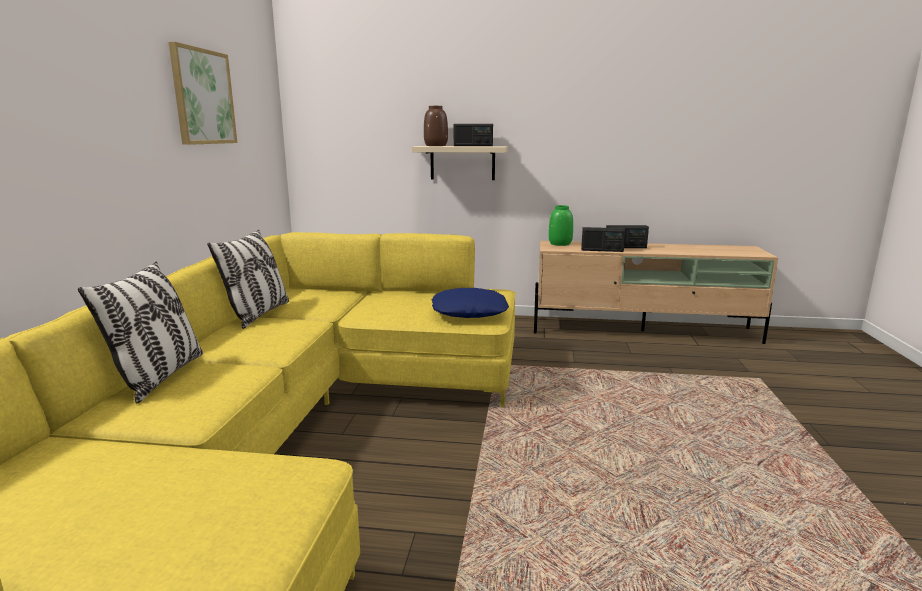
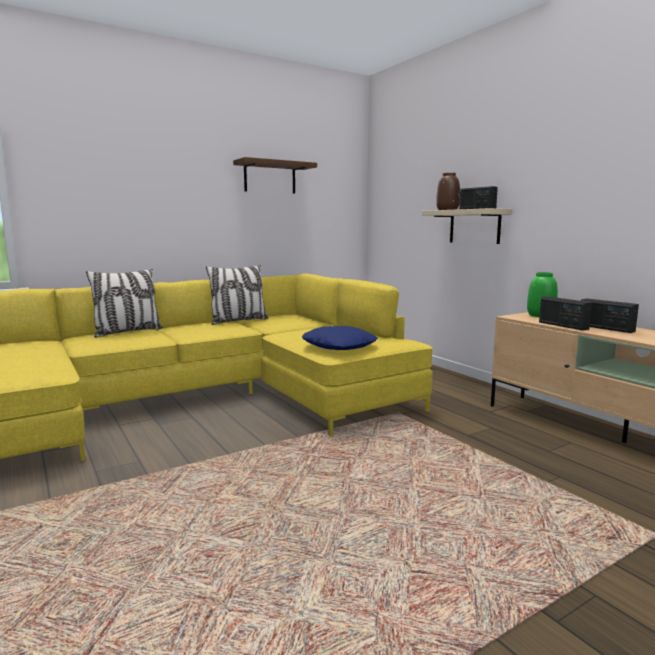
camera: 50 degrees right, 5 degrees down
picture [168,42,237,145] -> brown shelf [233,157,317,194]

